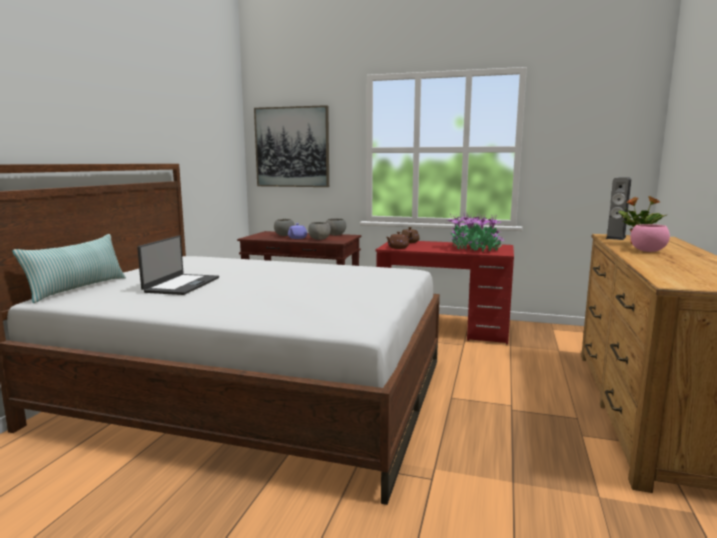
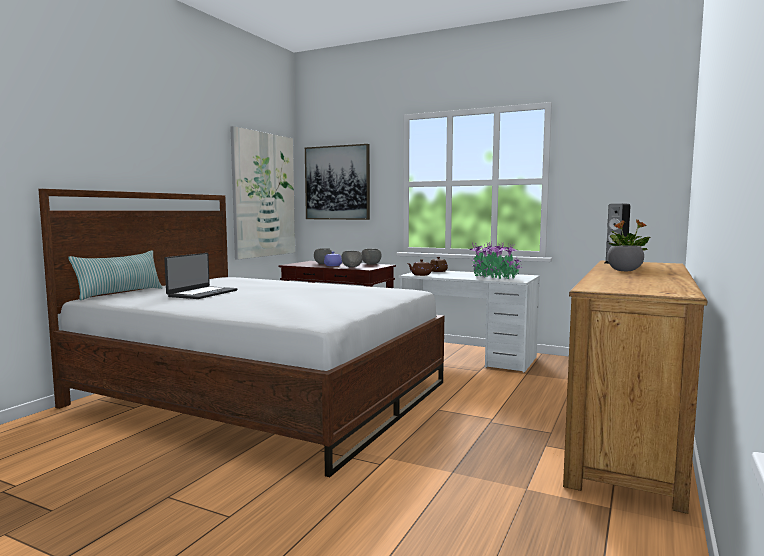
camera: 10 degrees right, 5 degrees down
red desk [376,241,514,344] -> white desk [398,271,540,373]
pink bowl [631,224,670,252] -> grey bowl [607,245,644,271]
none -> picture [230,126,295,260]

